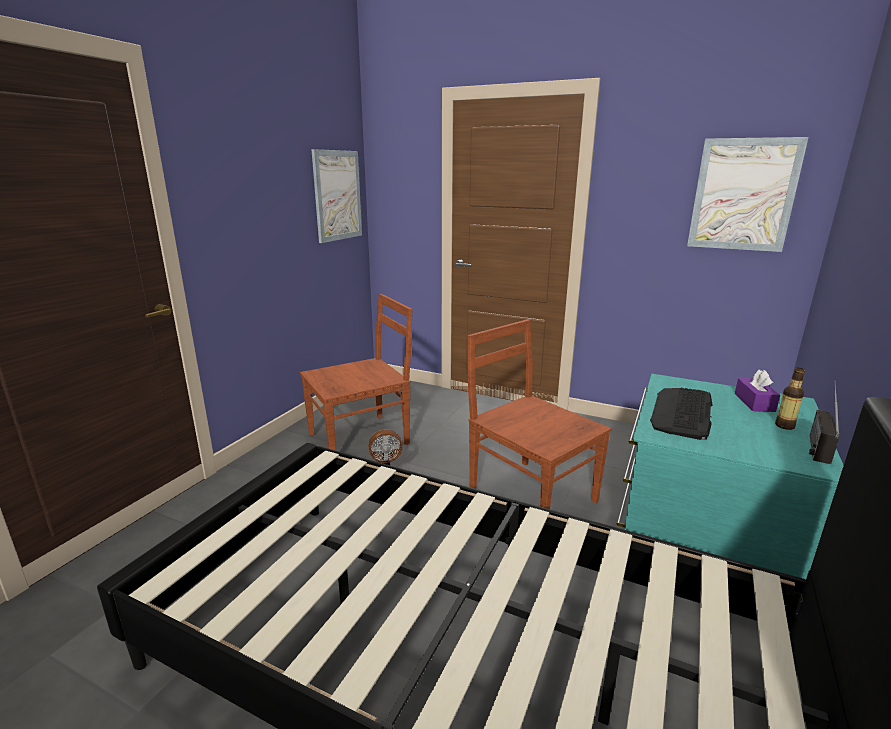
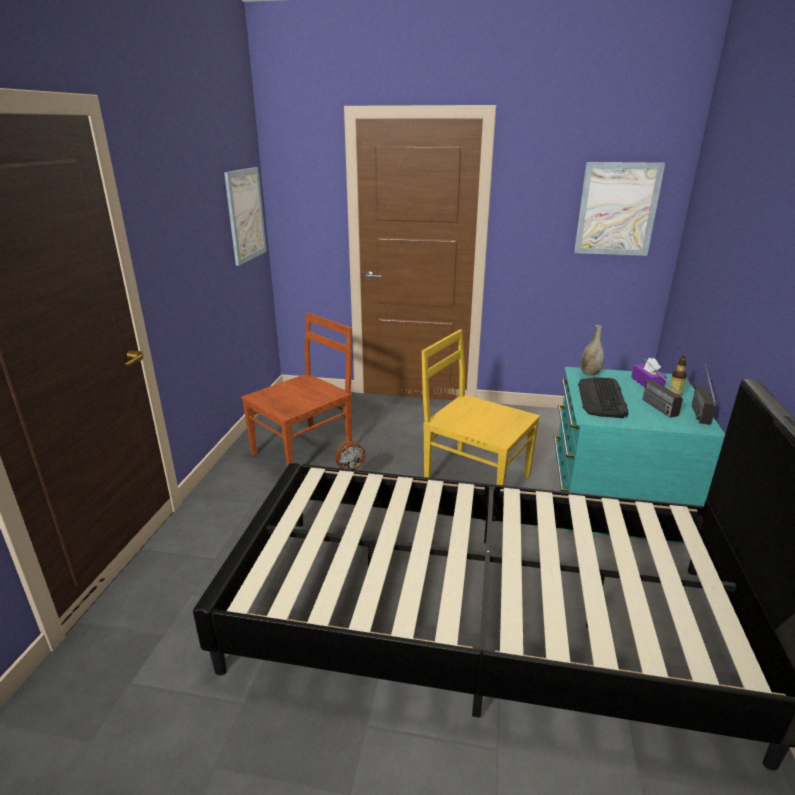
camera: 15 degrees left, 5 degrees up
brown chair [468,319,612,509] -> yellow chair [421,330,540,485]
none -> grey vase [580,325,605,376]
none -> radio [642,357,683,417]

